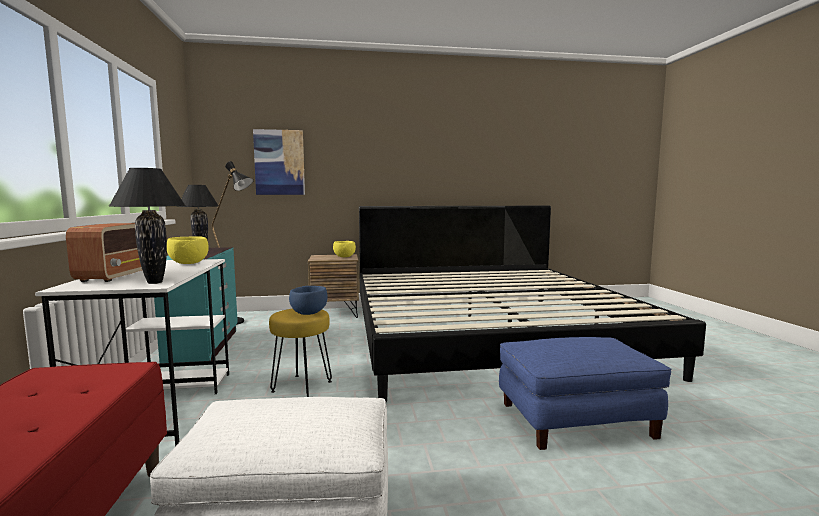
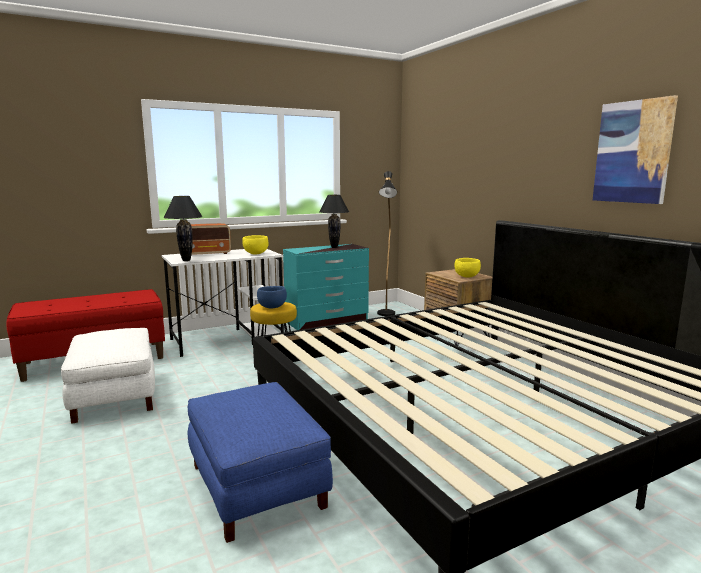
camera: 70 degrees right, 5 degrees up
picture [253,129,305,195] -> picture moved to [593,95,678,204]

